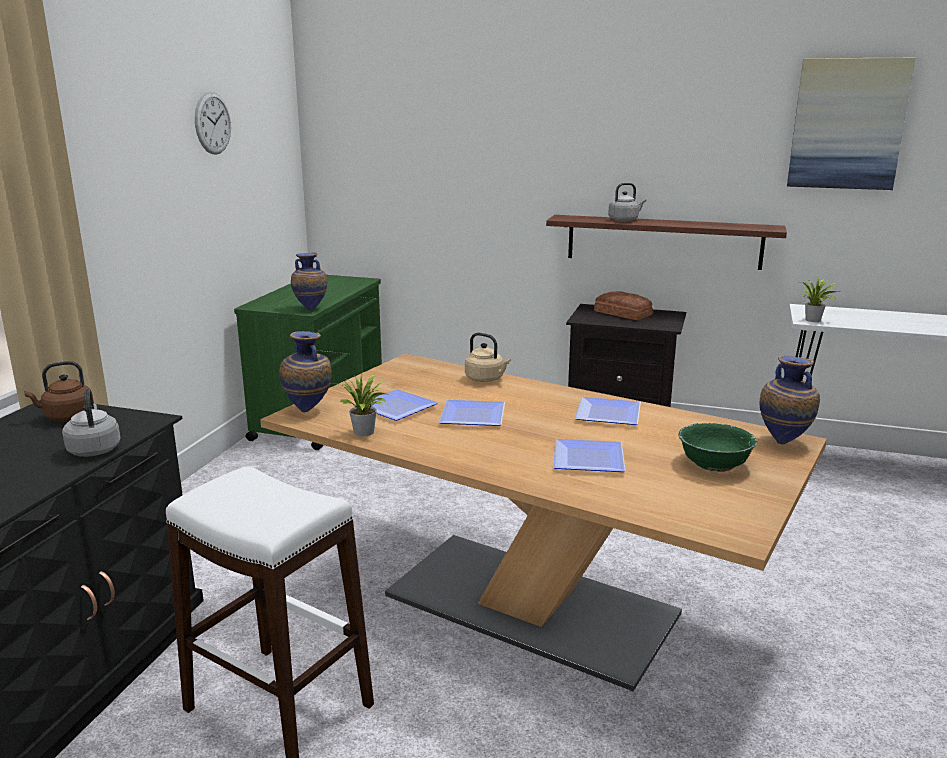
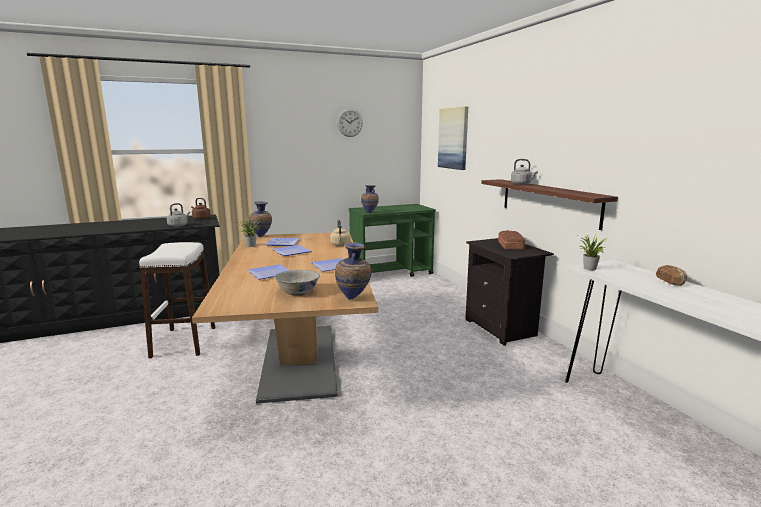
camera: 50 degrees right, 5 degrees down
green bowl [678,423,757,472] -> white bowl [275,270,320,296]
picture [787,58,915,190] -> picture moved to [438,107,468,170]
none -> bread [656,265,687,286]

